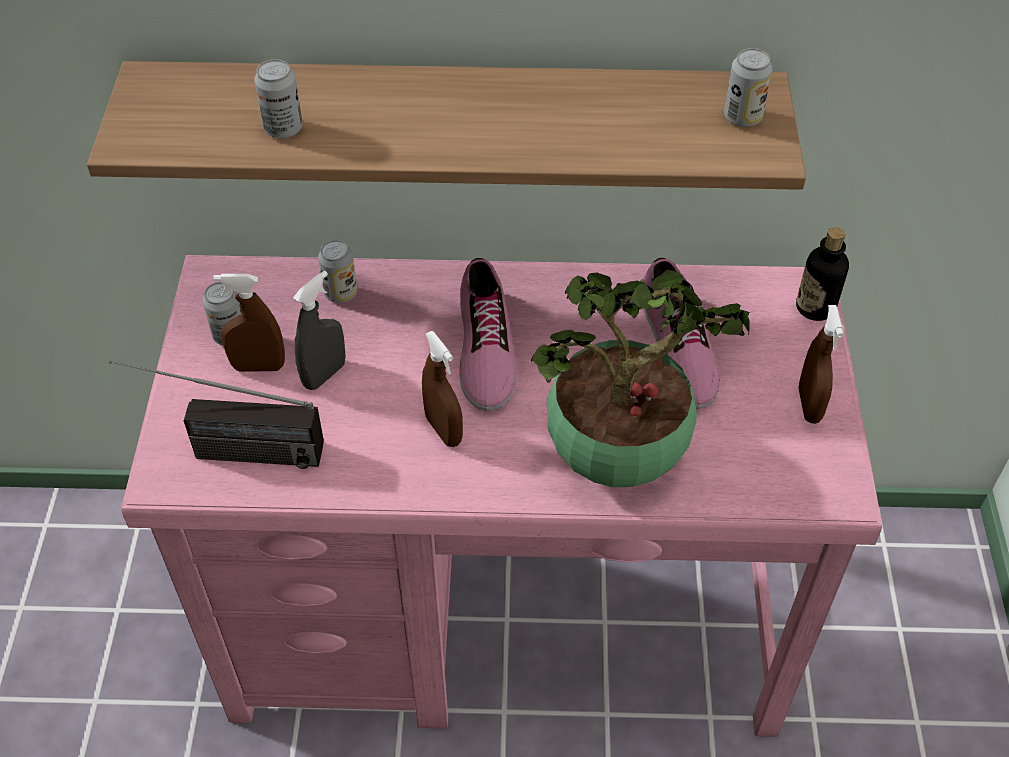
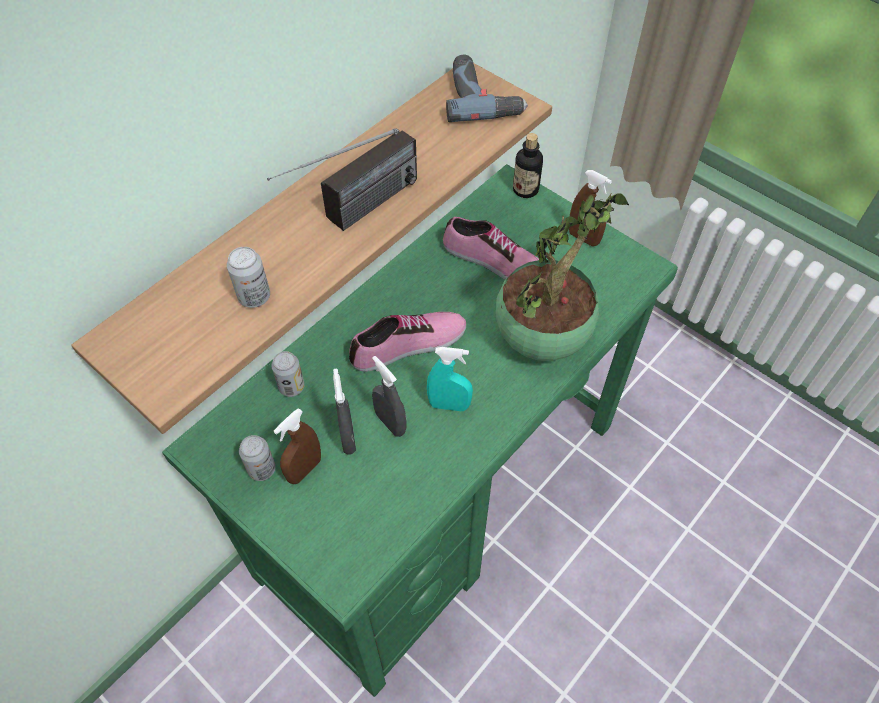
camera: 50 degrees left, 5 degrees up
radio [109,360,324,469] -> radio moved to [267,128,417,231]
pink desk [121,255,882,737] -> green desk [162,164,678,697]
brown spray bottle [422,331,463,447] -> turquoise spray bottle [427,347,473,411]
shoe [459,258,517,411] -> shoe turned 60 degrees counterclockwise [349,312,466,372]
can [724,48,773,127] -> power drill [446,55,528,122]
none -> grey spray bottle [372,356,406,437]

